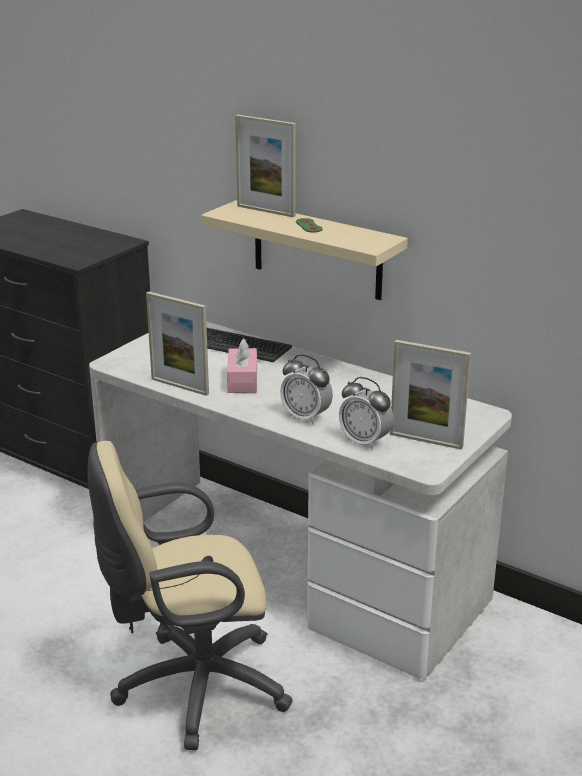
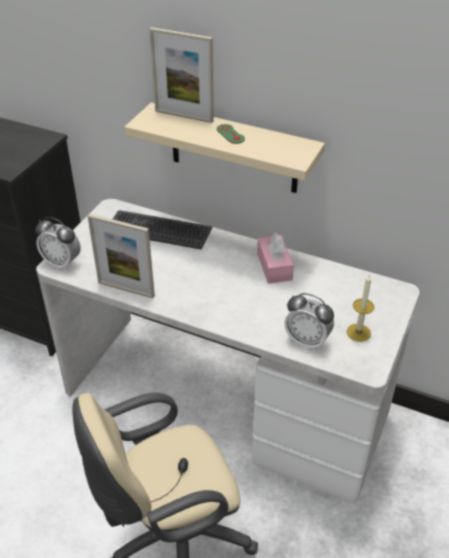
camera: 10 degrees left, 15 degrees up
pink tissue box [227,339,257,393] -> pink tissue box moved to [257,233,294,284]
alarm clock [280,354,333,425] -> alarm clock moved to [35,217,81,270]
picture frame [390,340,471,450] -> candle [346,274,374,342]

